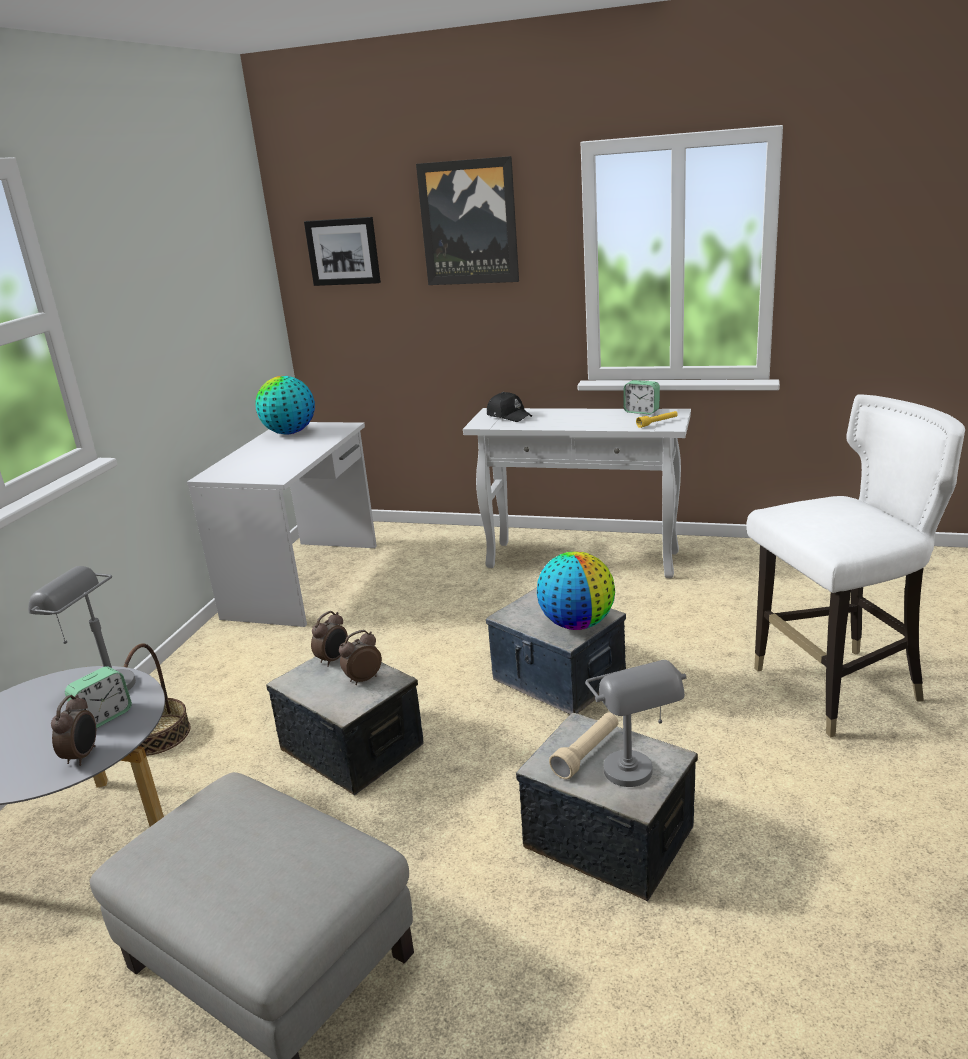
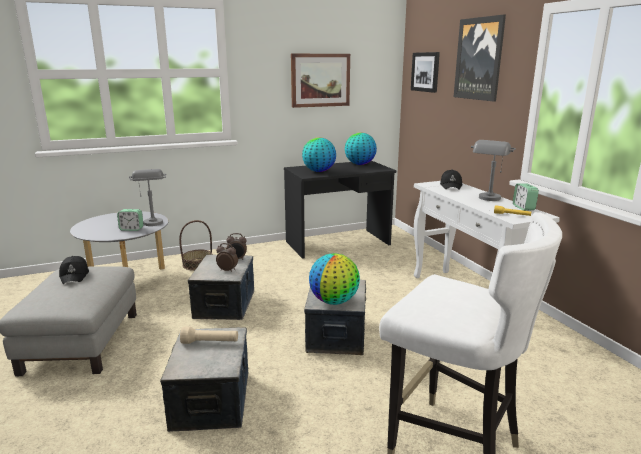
camera: 50 degrees right, 5 degrees down
alarm clock [51,695,96,766] -> none
white desk [187,422,377,627] -> black desk [284,161,396,259]
grey table lamp [585,660,687,787] -> grey table lamp moved to [471,140,516,201]
none -> black cap [59,256,89,284]
none -> picture [291,54,350,108]
none -> globe [302,137,336,172]

